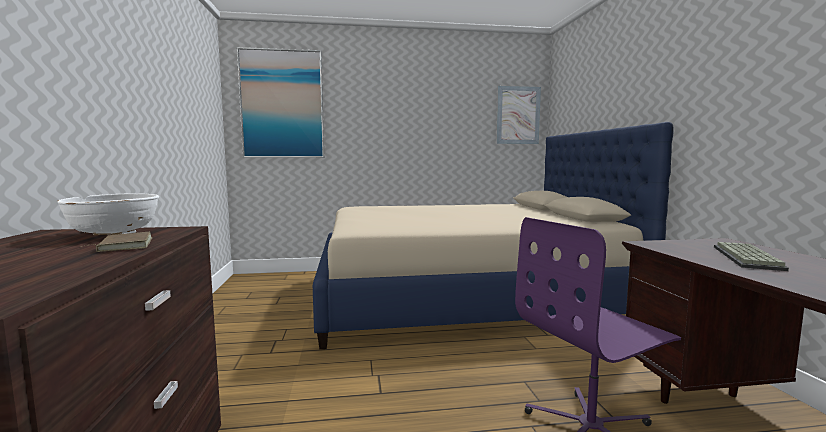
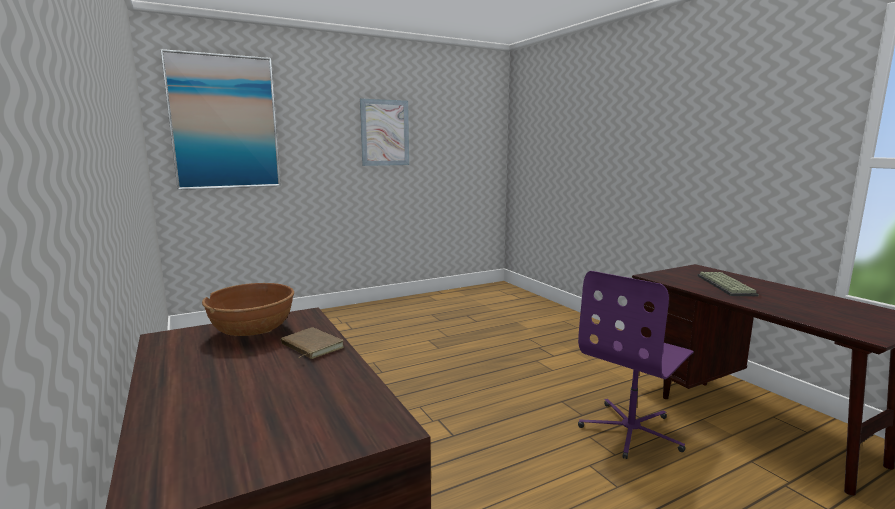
camera: 20 degrees left, 5 degrees up
white bowl [57,193,159,235] -> brown bowl [202,283,294,336]
beige bed [313,122,674,349] -> none
picture [497,86,541,144] -> picture moved to [360,98,409,166]

